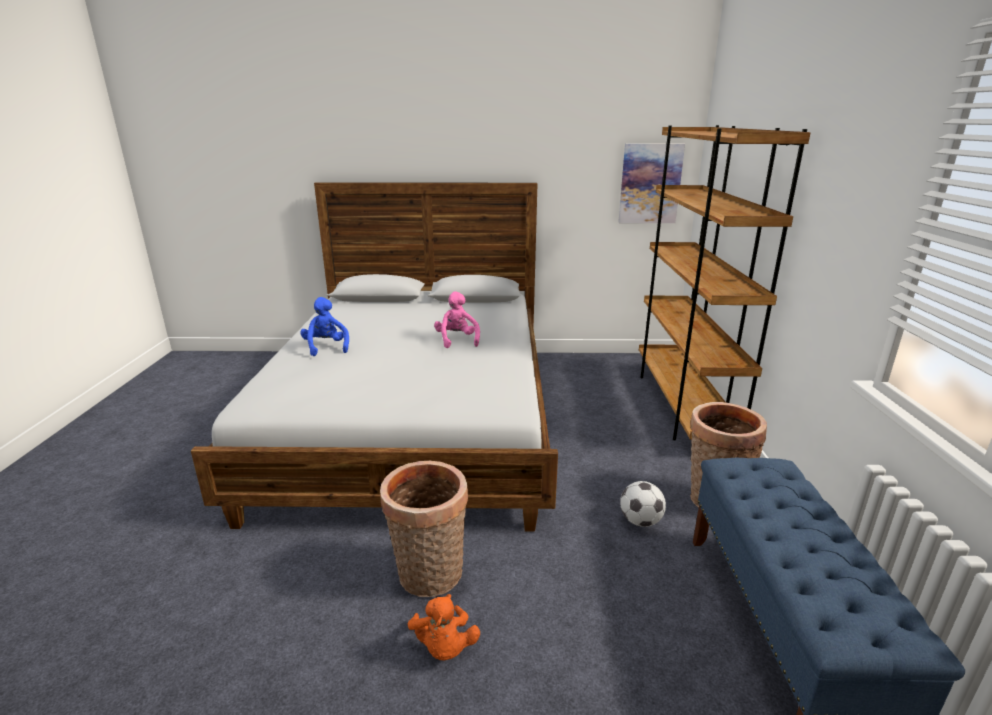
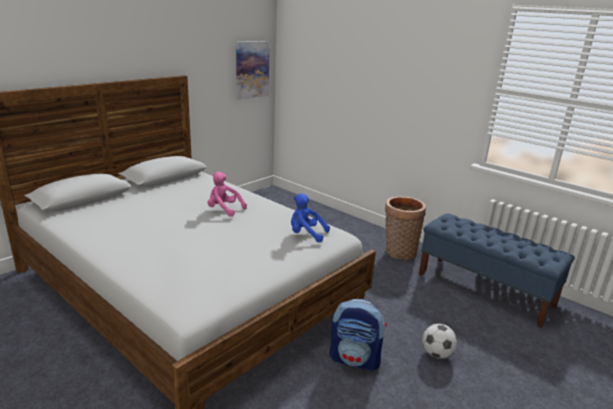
camera: 50 degrees left, 0 degrees up
blue plush toy [300,297,349,356] -> blue plush toy moved to [291,194,330,242]
basket [380,461,468,597] -> backpack [329,299,387,371]
orange plush toy [408,594,480,661] -> none
football [620,481,666,527] -> football moved to [422,324,457,359]
brown bookcase [639,125,811,441] -> none

